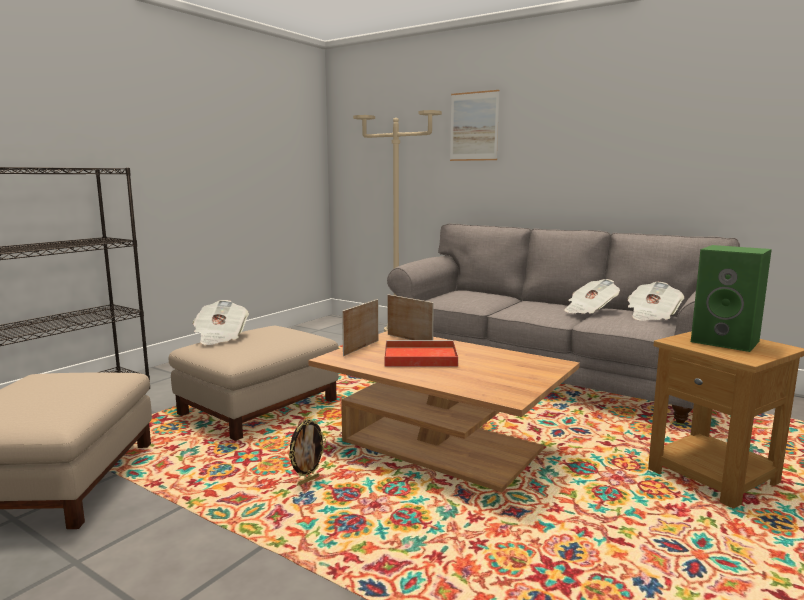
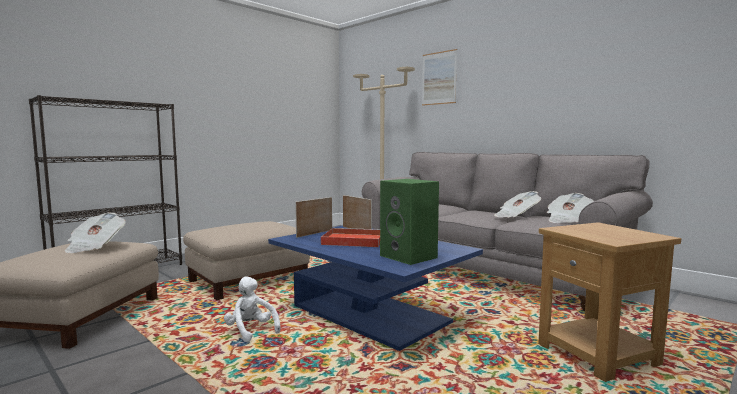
camera: 10 degrees right, 5 degrees down
newspaper [193,300,249,345] -> newspaper moved to [65,213,125,253]
picture frame [288,418,326,486] -> white plush toy [224,276,281,343]
brown coffee table [308,331,580,492] -> blue coffee table [268,225,483,351]
green speaker [691,245,772,352] -> green speaker moved to [380,179,439,265]

